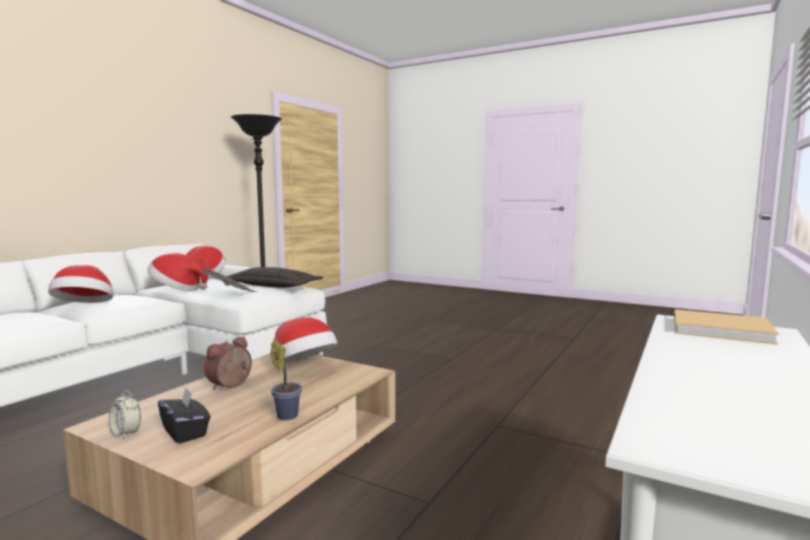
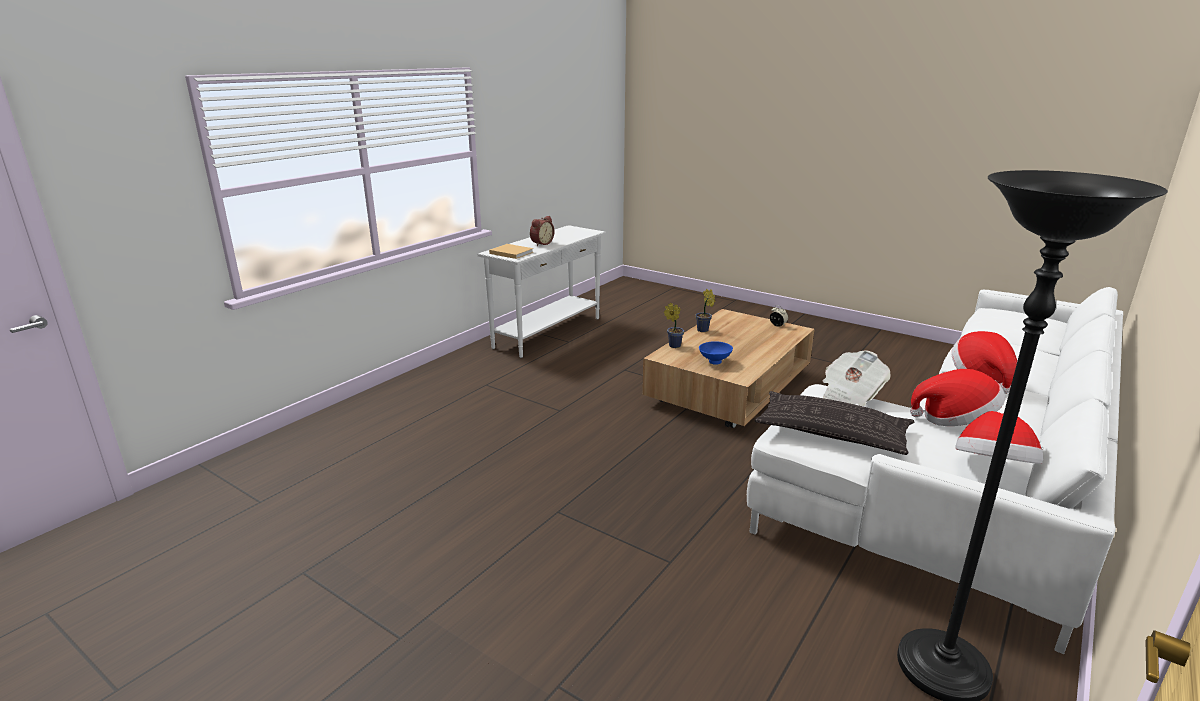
camera: 175 degrees left, 15 degrees up
black tissue box [158,388,210,444] -> none
alarm clock [204,336,252,390] -> alarm clock moved to [530,216,555,246]
hat [270,317,337,364] -> blue bowl [699,341,733,364]
none -> potted plant [664,303,684,348]

